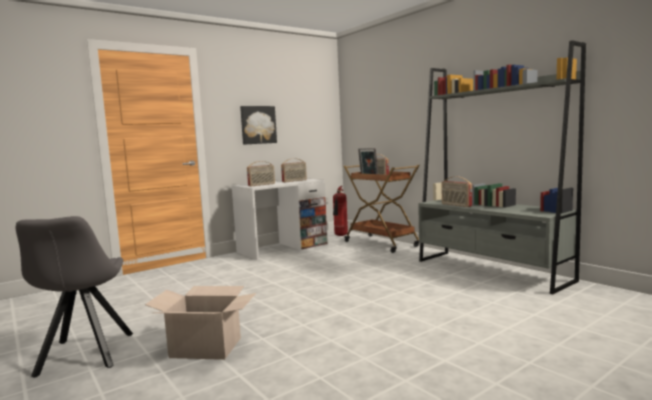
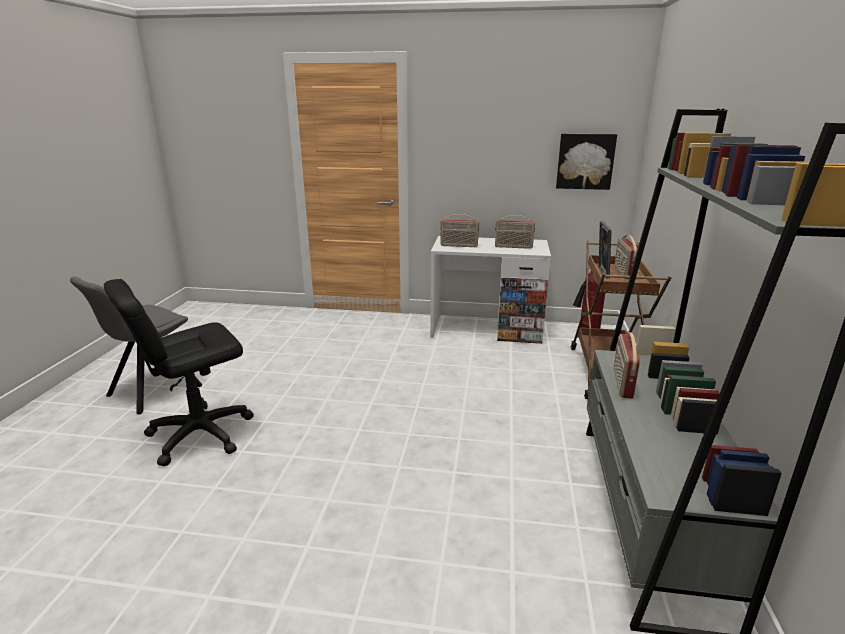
camera: 45 degrees right, 15 degrees up
cardboard box [145,286,256,360] -> black office chair [104,279,254,466]
picture [240,106,277,145] -> picture moved to [556,134,617,190]

